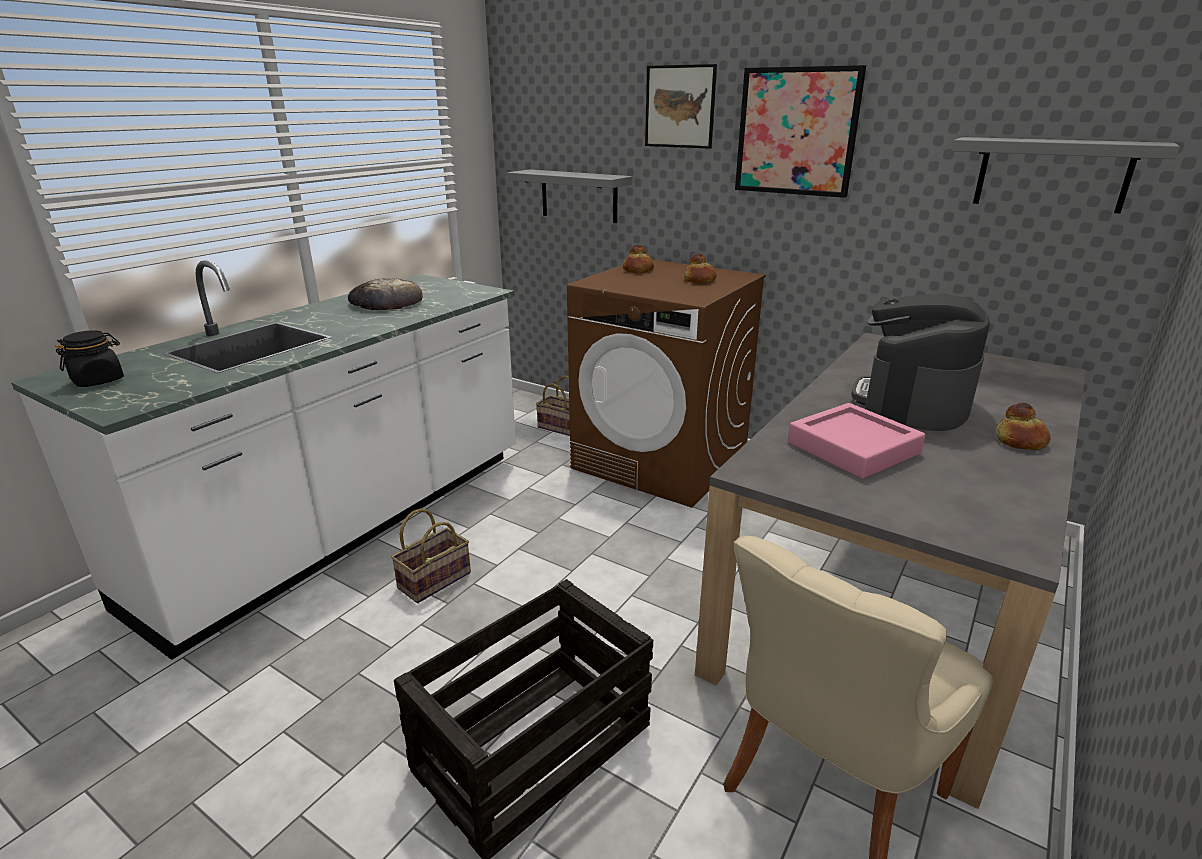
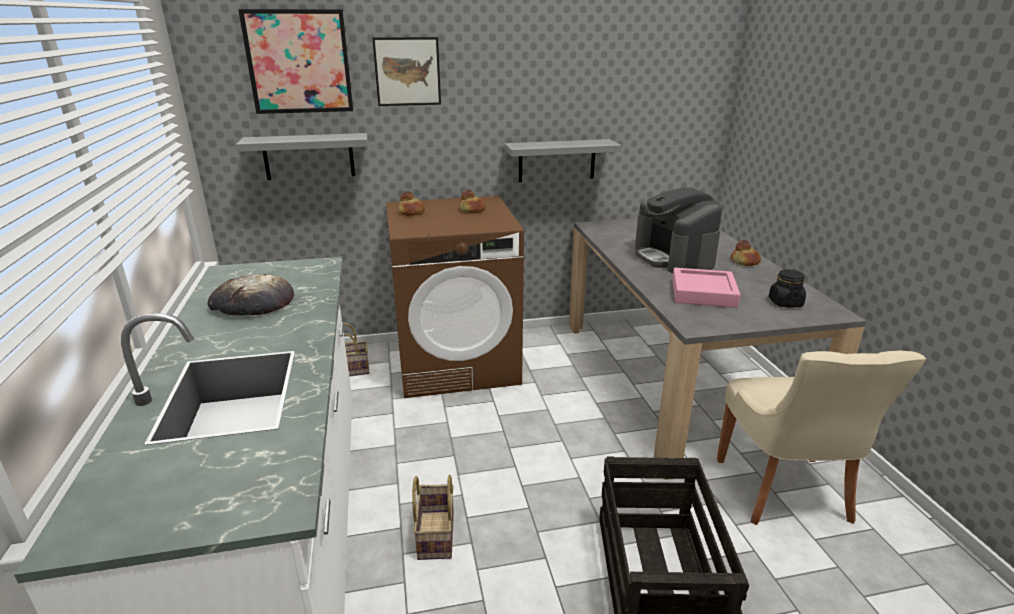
camera: 45 degrees left, 0 degrees up
black jar [55,330,124,387] -> black jar moved to [769,269,806,307]
picture [735,65,866,198] -> picture moved to [238,9,353,114]
grey shelf [952,137,1180,214] -> grey shelf moved to [504,139,621,182]

